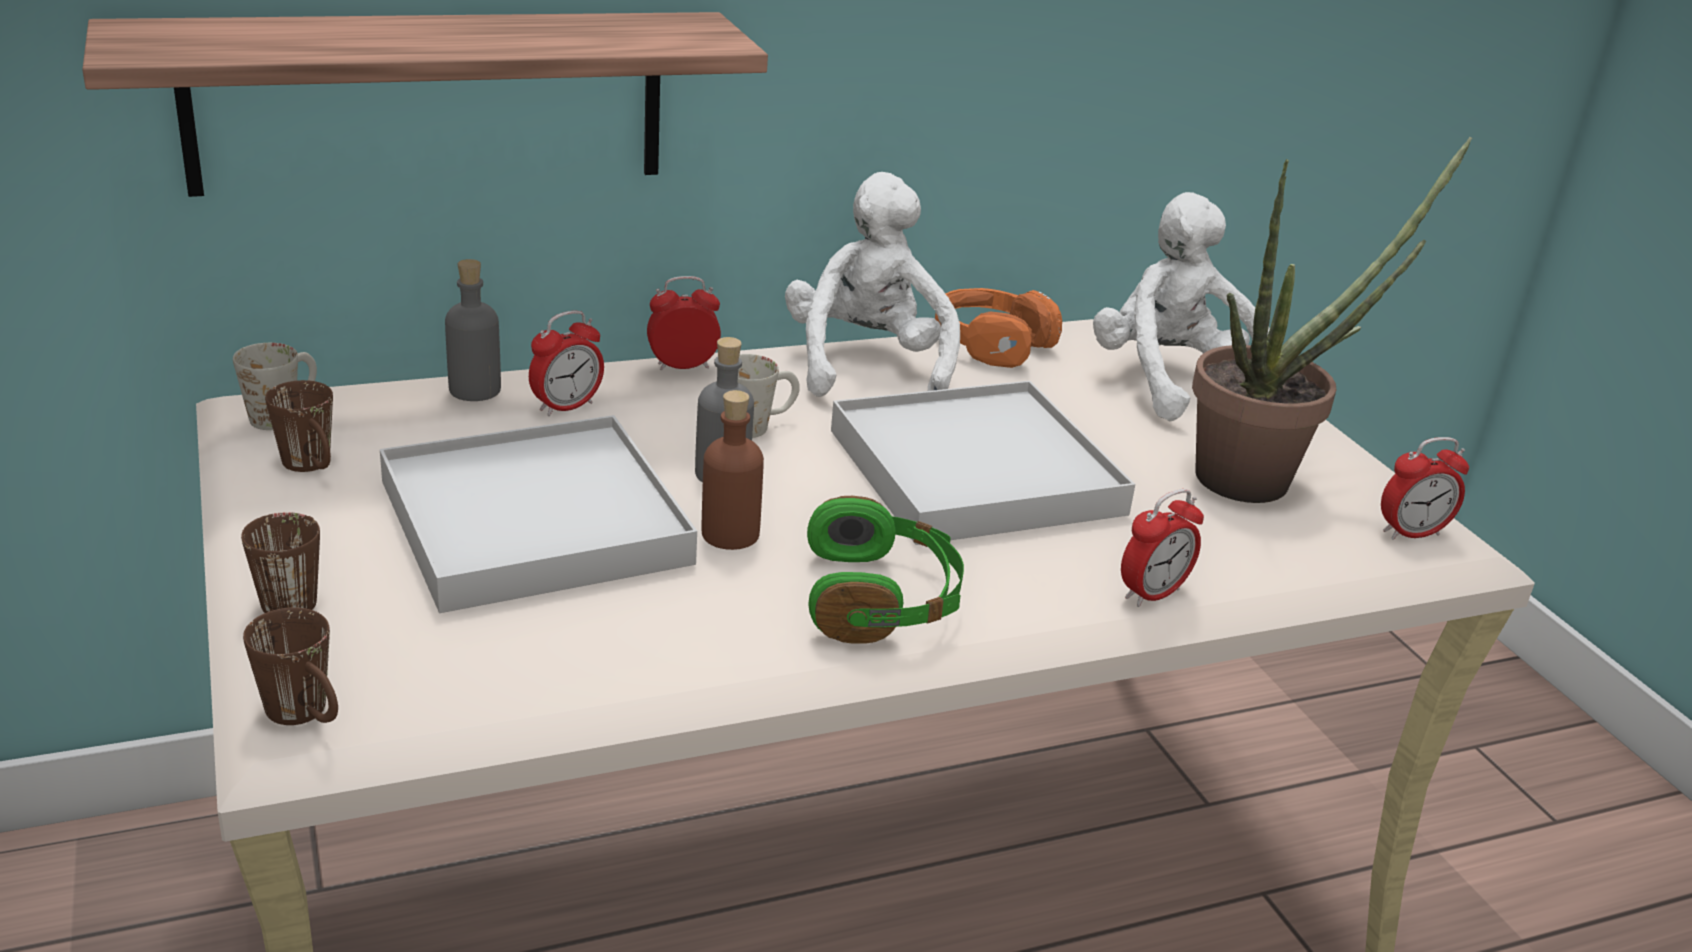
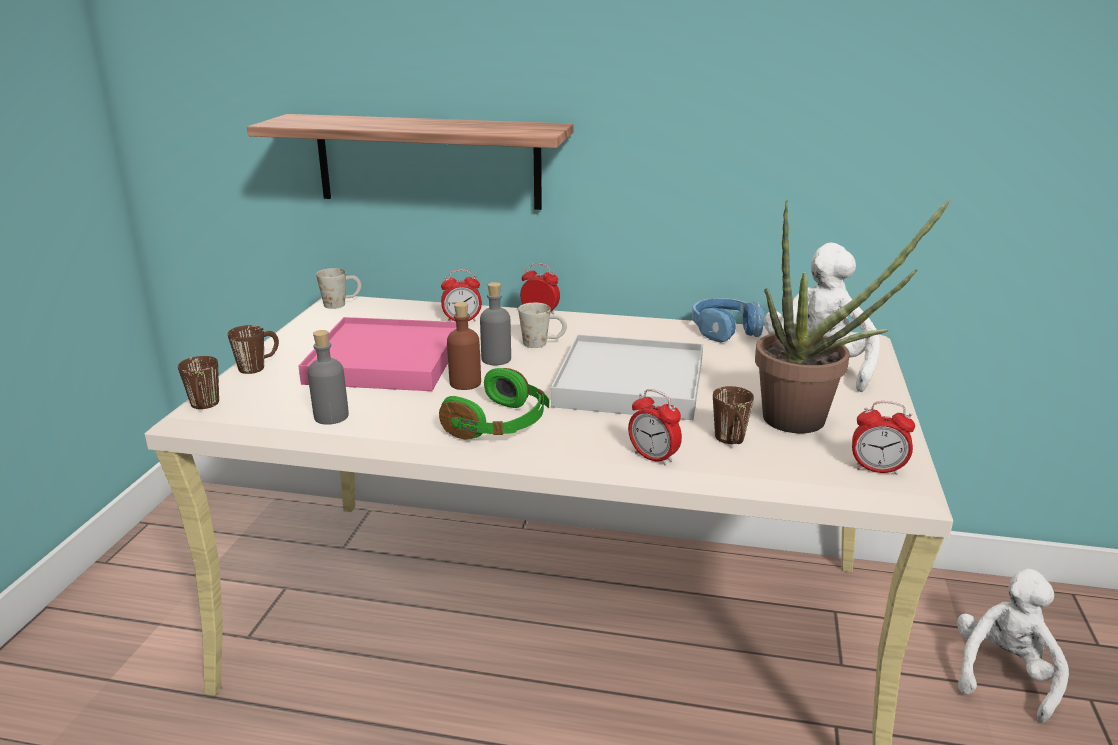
camera: 35 degrees right, 5 degrees down
brown mug [265,380,333,472] -> brown mug moved to [713,386,754,444]
white tray [380,415,697,613] -> pink tray [298,317,456,391]
grey bottle [445,259,501,401] -> grey bottle moved to [308,330,349,425]
white plush toy [785,172,960,397] -> white plush toy moved to [957,569,1069,723]
orange headphones [935,288,1062,368] -> blue headphones [692,298,764,343]
alarm clock [1121,489,1204,607] -> alarm clock turned 45 degrees clockwise [628,389,682,466]

